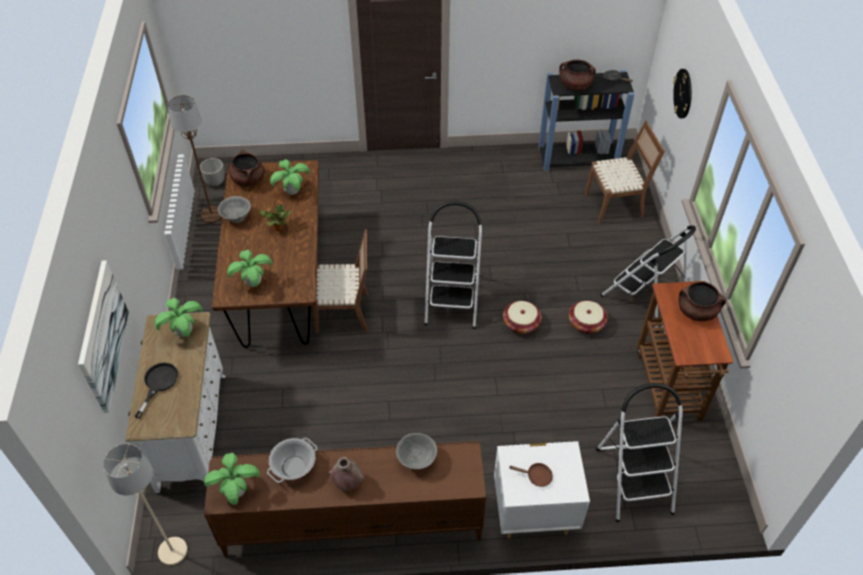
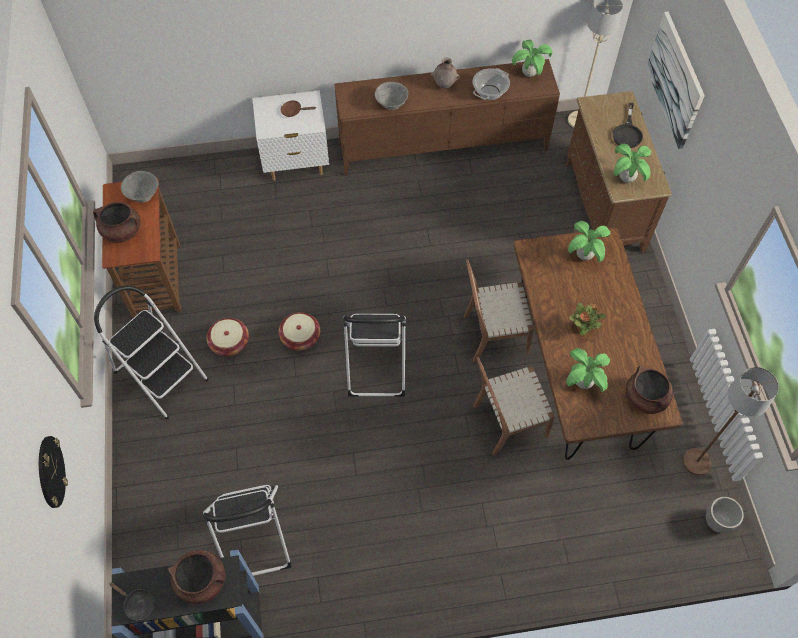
camera: 175 degrees right, 10 degrees up
white dresser [125,312,225,493] -> brown dresser [565,91,672,253]
grey bowl [218,196,251,223] -> grey bowl moved to [121,171,158,203]
chair [585,120,665,224] -> chair moved to [473,357,555,456]
step ladder [596,383,683,522] -> step ladder moved to [203,484,292,576]

